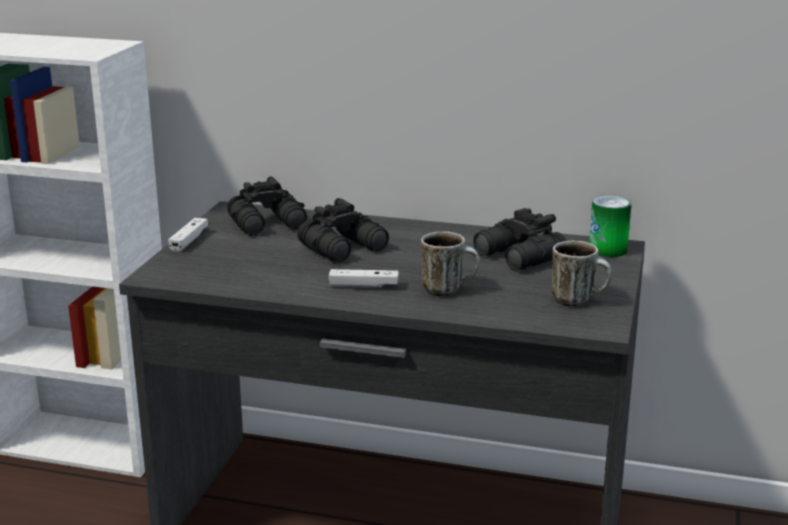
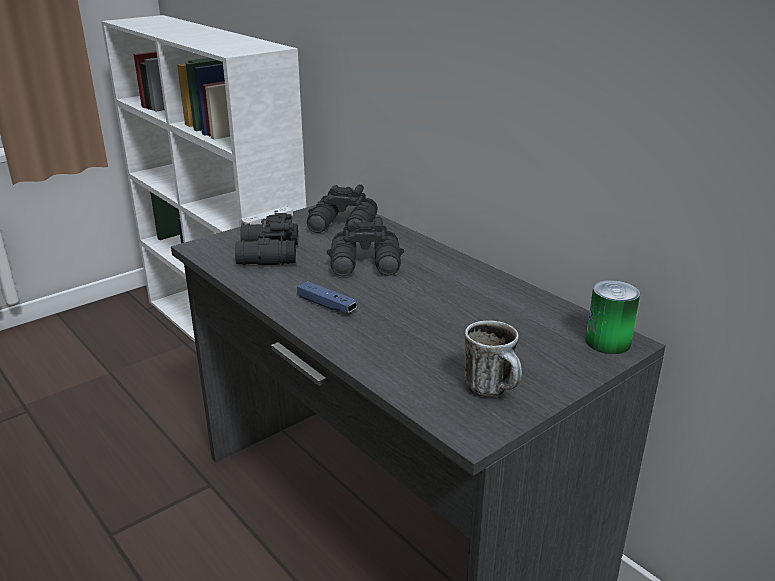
camera: 35 degrees right, 5 degrees up
white game controller [329,269,399,288] -> blue game controller [297,281,357,313]
mug [421,231,480,296] -> none
black binoculars [473,208,566,270] -> black binoculars moved to [235,213,298,265]

